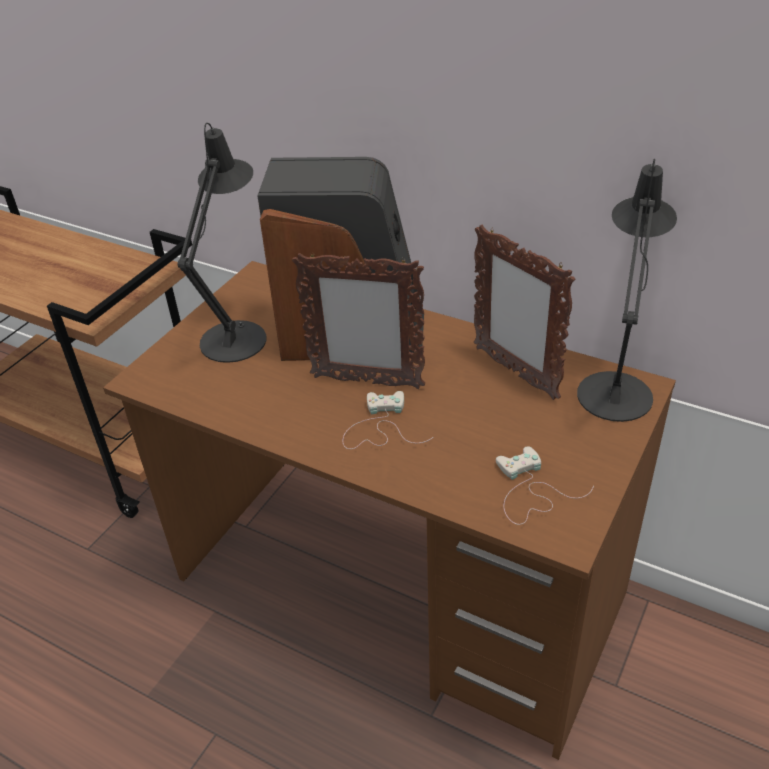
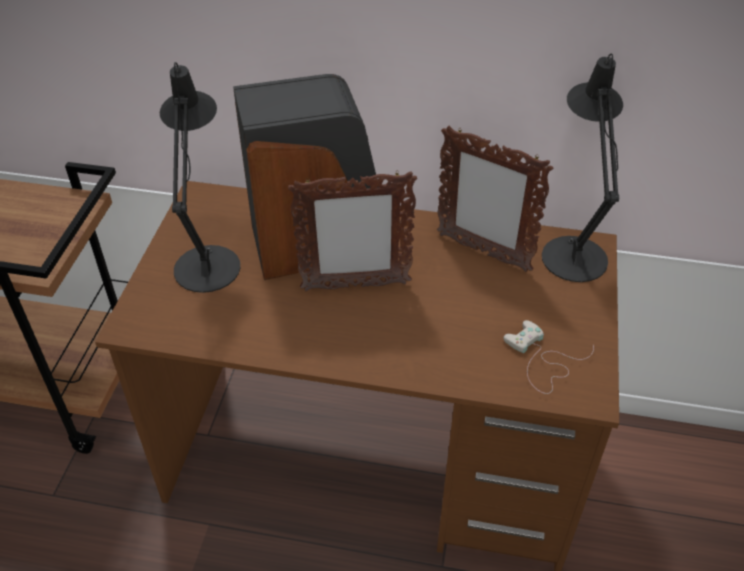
camera: 20 degrees left, 5 degrees up
white game controller [343,391,433,449] -> none

